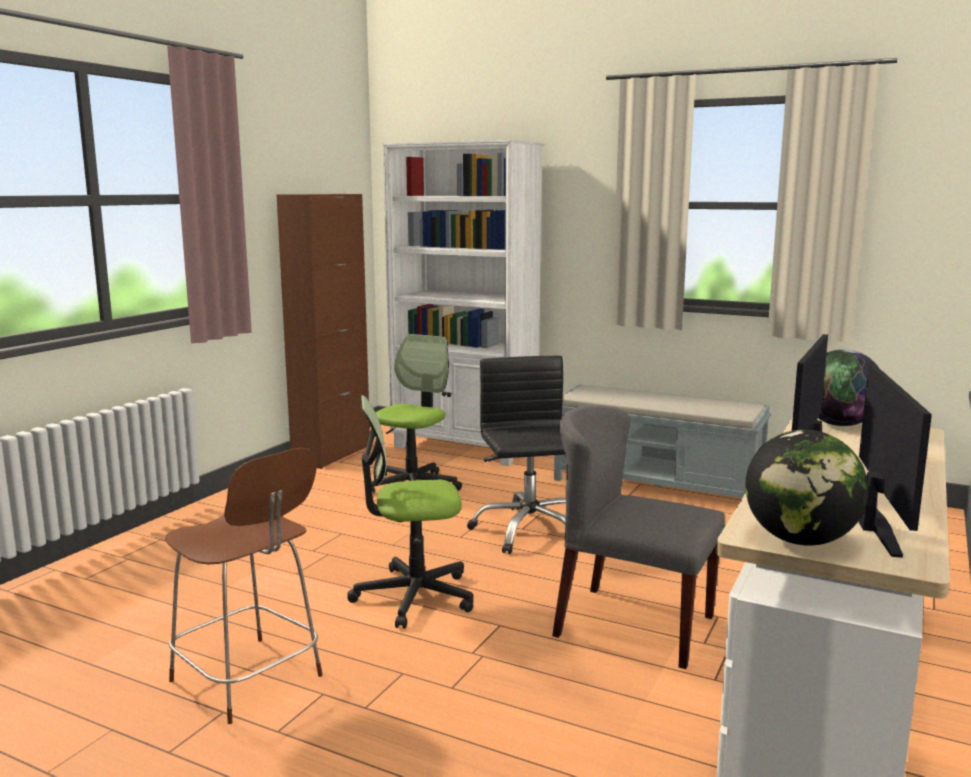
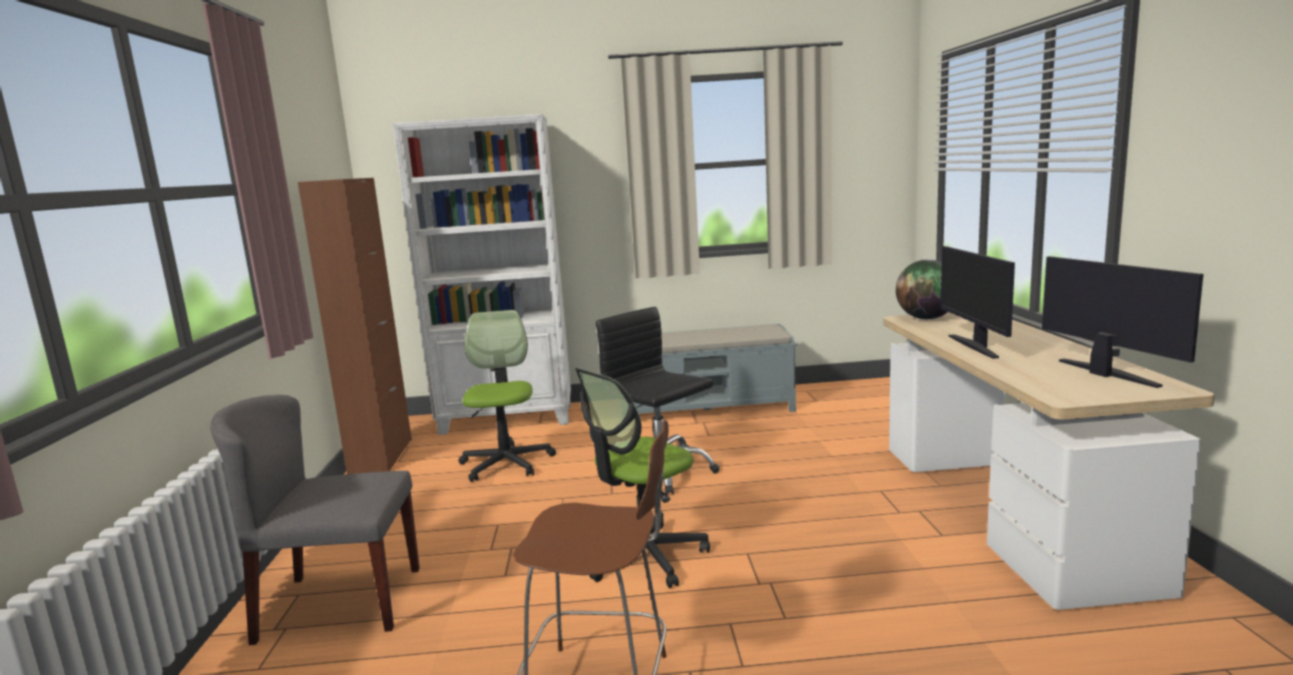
camera: 30 degrees left, 0 degrees up
grey chair [552,405,725,669] -> grey chair moved to [210,395,420,645]
globe [745,430,868,546] -> none

